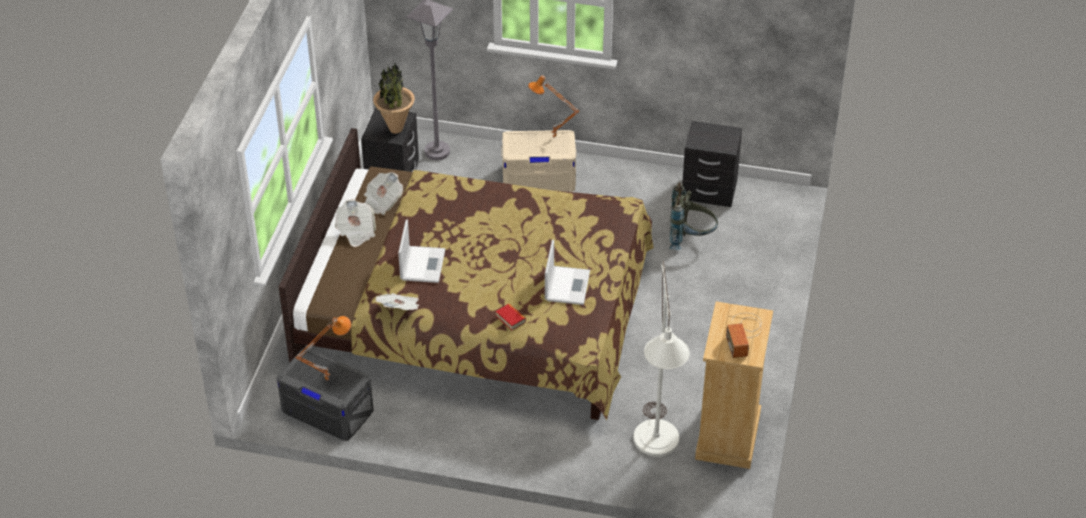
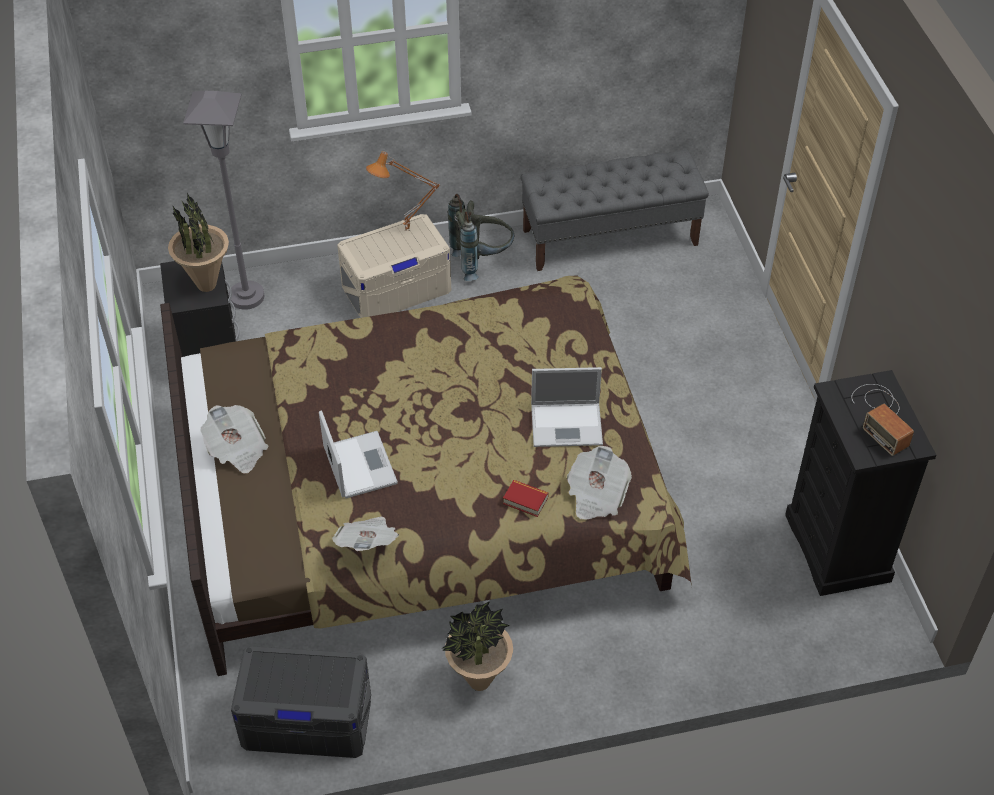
camera: 25 degrees left, 5 degrees up
orange table lamp [295,316,351,381] -> none
newspaper [364,172,403,215] -> newspaper moved to [567,446,632,519]
laptop [545,240,590,305] -> laptop turned 105 degrees clockwise [531,367,603,447]
white floor lamp [633,261,690,457] -> none
grey backpack [669,182,718,250] -> grey backpack moved to [448,194,514,281]
black nightstand [682,121,742,207] -> grey bench [521,149,709,271]
beige dresser [695,302,773,469] -> black dresser [785,370,936,596]
none -> potted plant [442,601,513,691]

